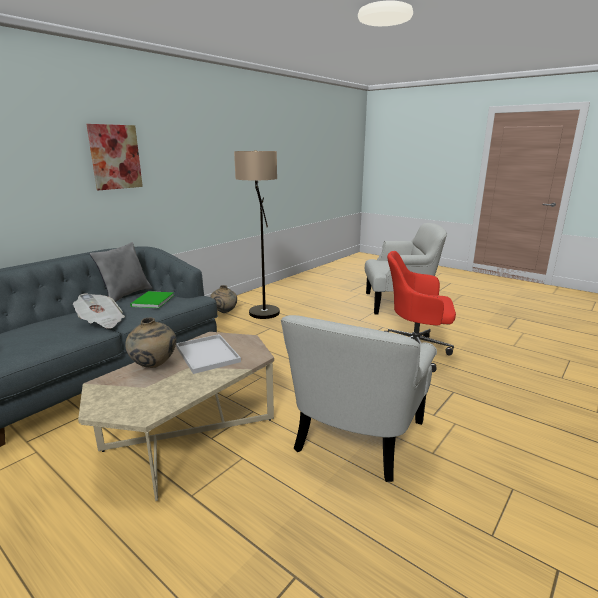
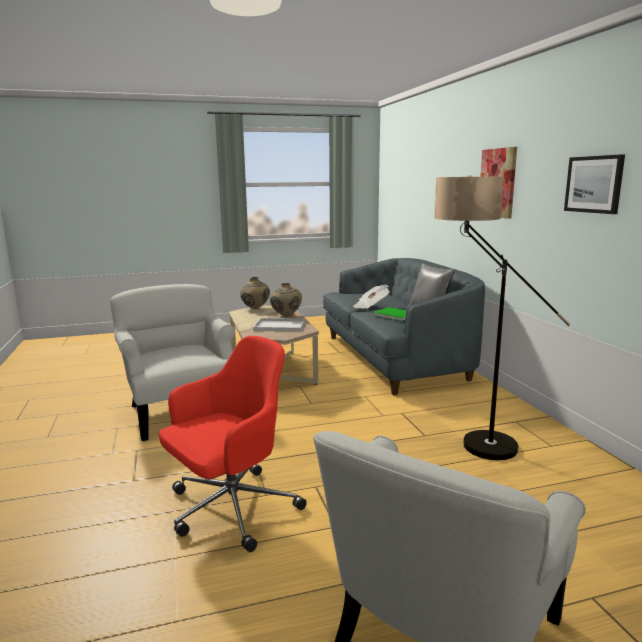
camera: 125 degrees right, 5 degrees down
beige vase [210,285,237,313] -> beige vase moved to [240,277,270,309]
none -> picture [564,154,625,214]

